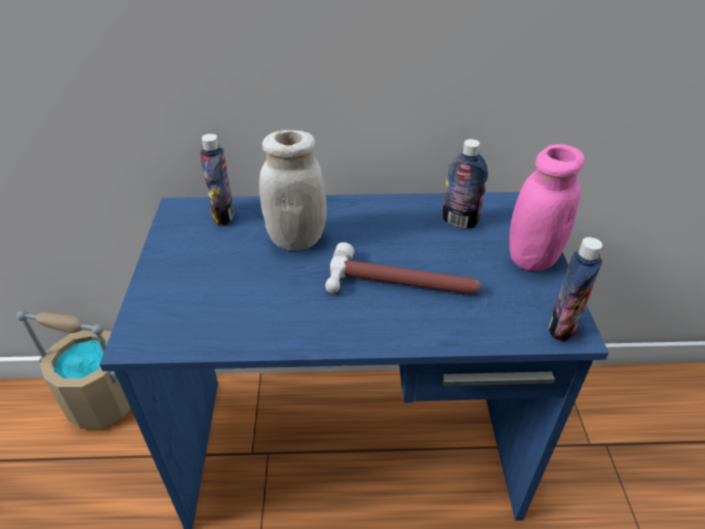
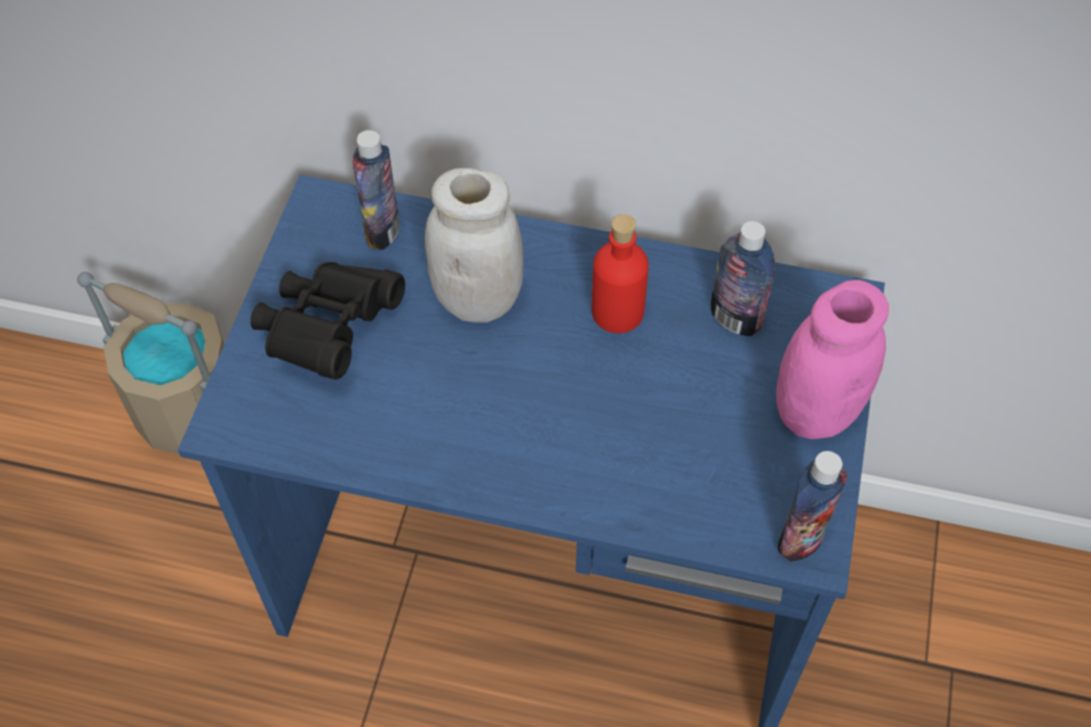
camera: 15 degrees right, 15 degrees up
hammer [325,242,481,294] -> none
none -> black binoculars [250,262,405,380]
none -> red bottle [592,214,649,333]

